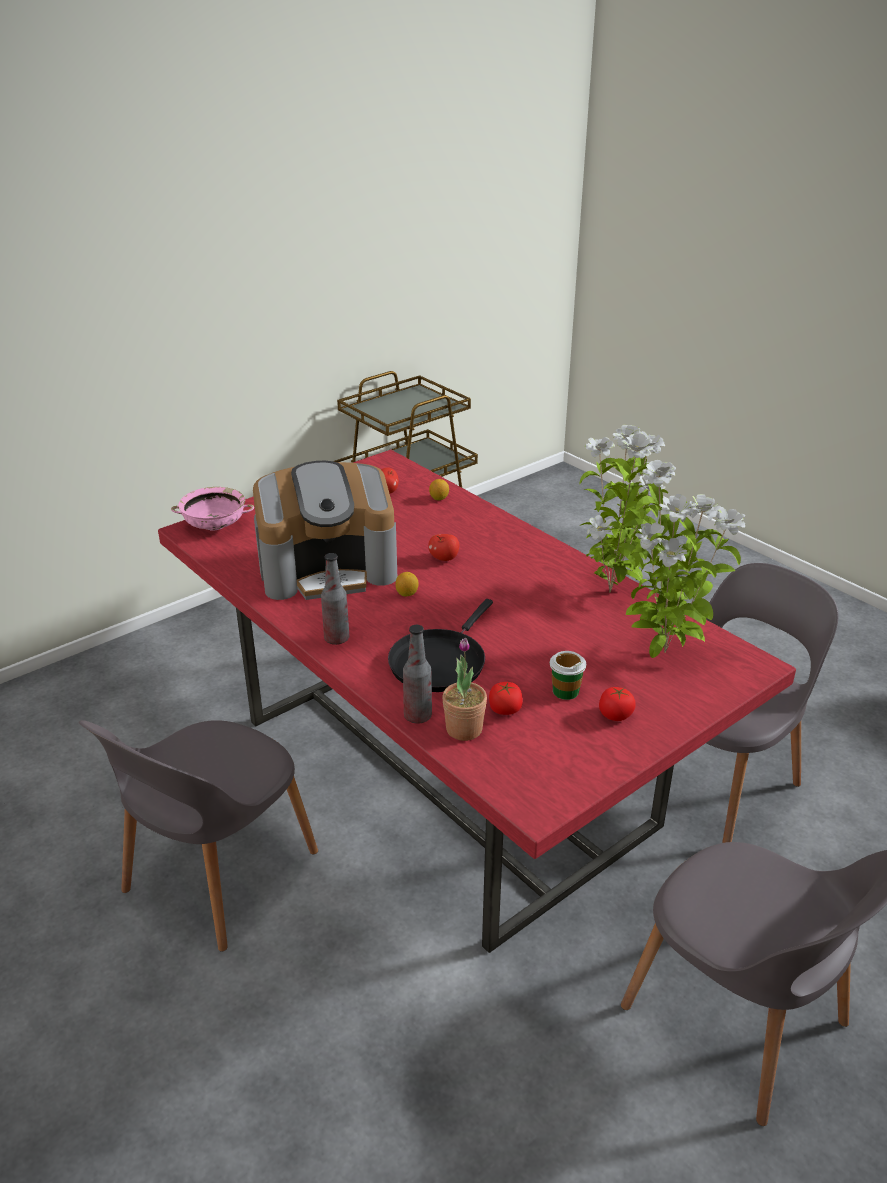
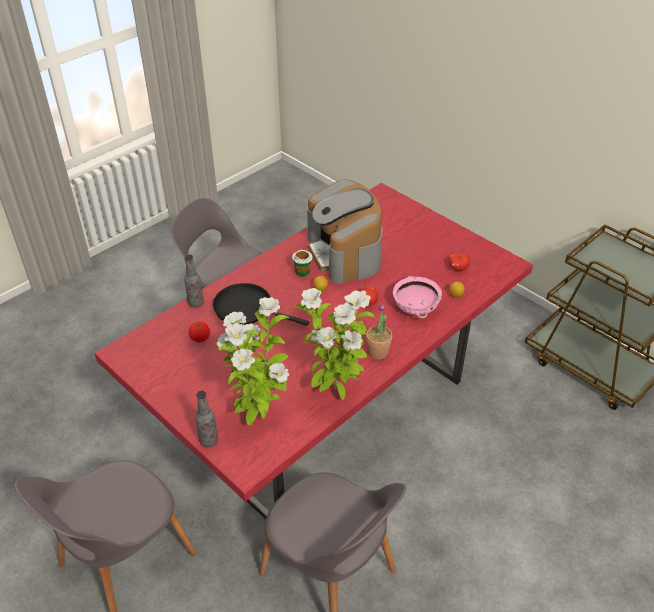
camera: 85 degrees right, 10 degrees up
pink bowl [171,487,254,530] -> pink bowl moved to [393,276,442,318]
bottle [321,553,349,645] -> bottle moved to [195,391,218,447]
potted plant [442,638,487,741] -> potted plant moved to [366,304,392,360]
cup [550,651,586,700] -> cup moved to [292,250,312,277]
tomato [599,687,636,721] -> none

